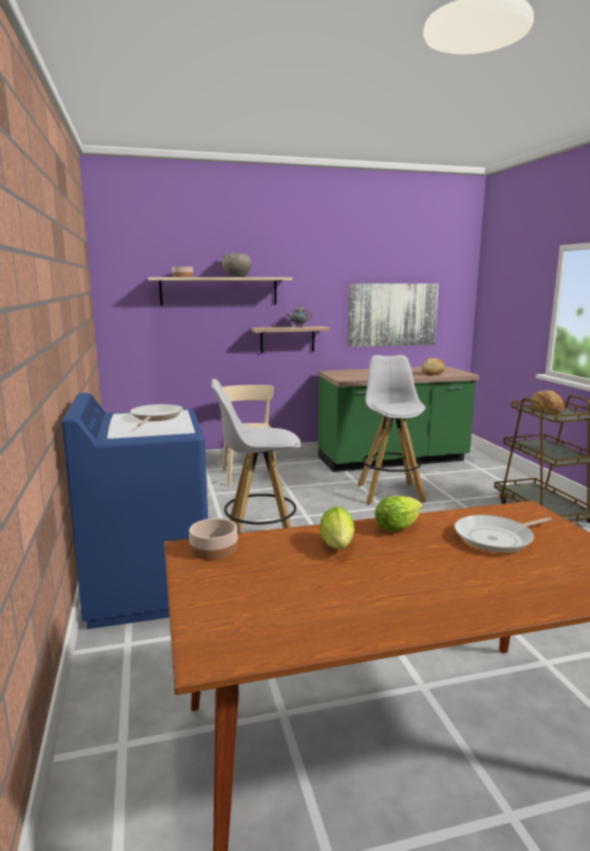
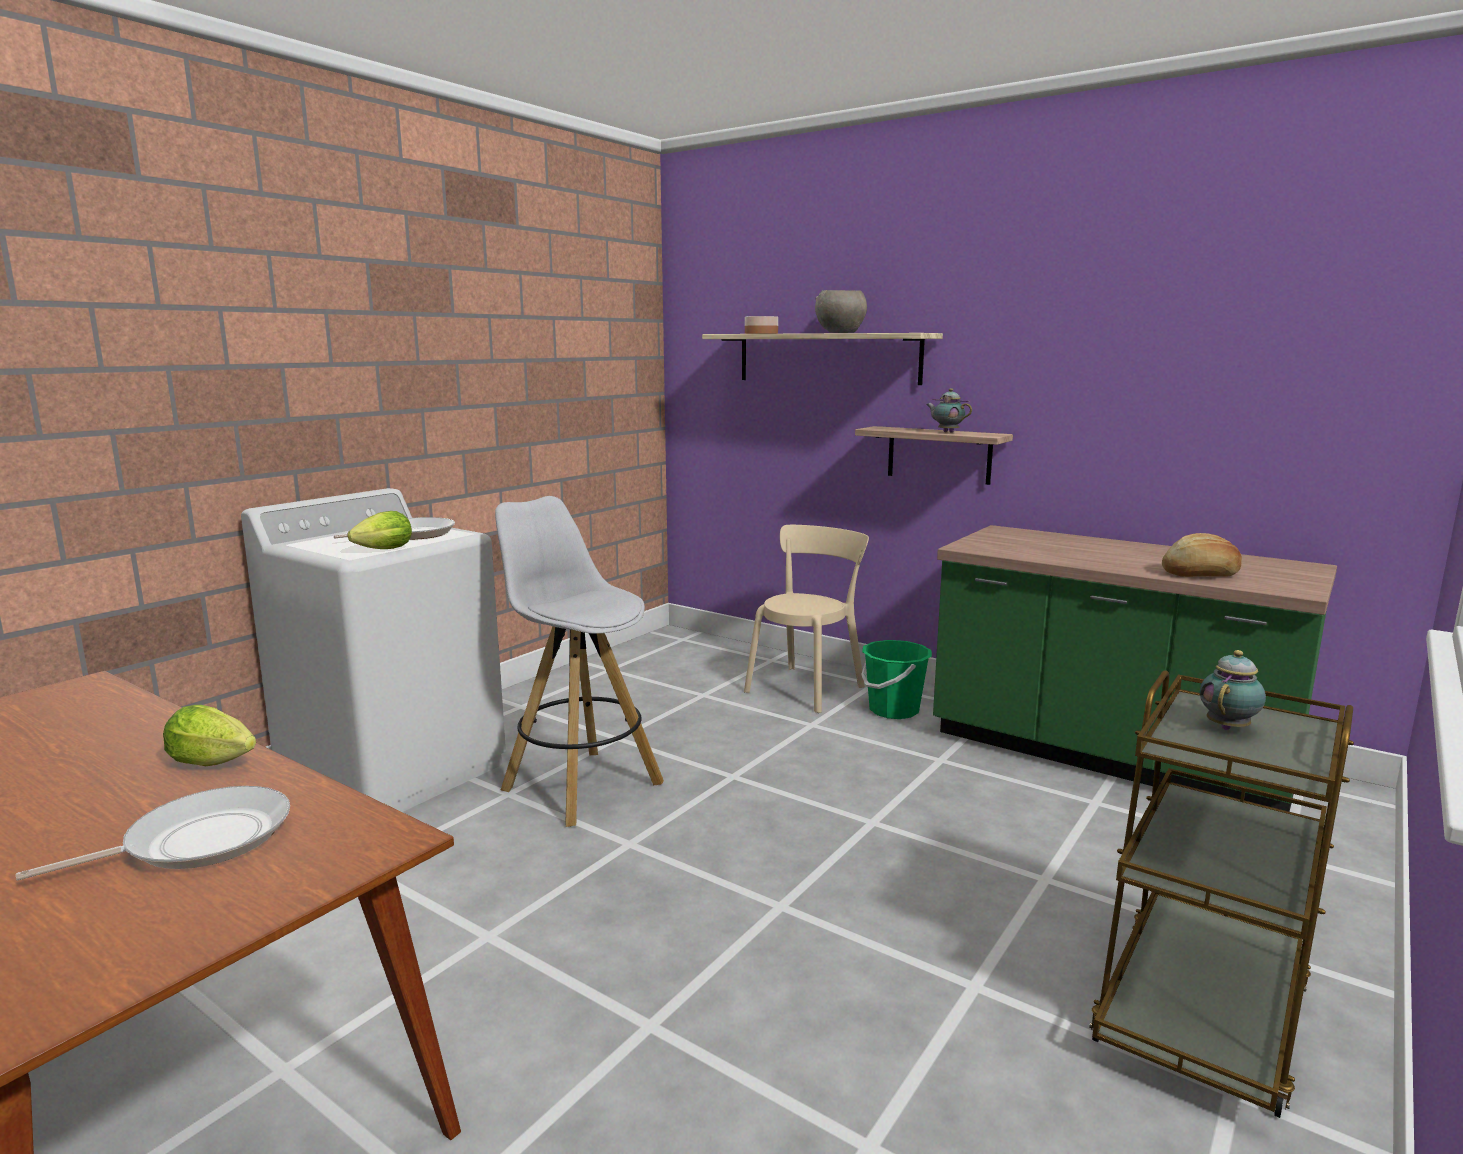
camera: 50 degrees right, 0 degrees up
blue washing machine [61,393,208,629] -> white washing machine [241,488,506,812]
bowl [189,518,238,560] -> none
lettuce [320,506,355,549] -> lettuce moved to [348,511,412,549]
picture [348,283,439,347] -> none
white stool [357,355,426,504] -> none
frying pan [454,515,552,553] -> frying pan turned 120 degrees clockwise [16,786,290,881]
bread [531,391,564,414] -> teapot [1200,650,1266,730]
none -> green bucket [861,640,932,719]

